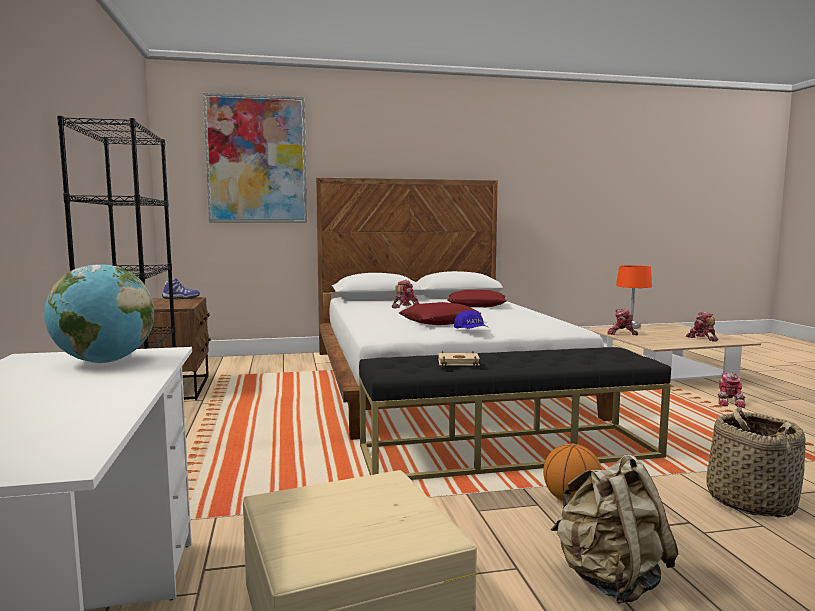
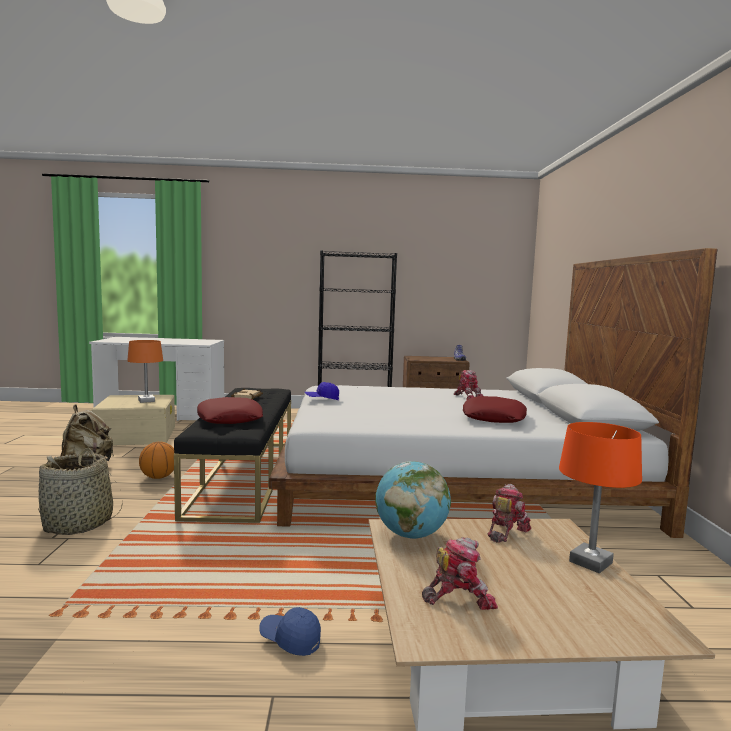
camera: 100 degrees right, 0 degrees up
globe [44,264,154,363] -> globe moved to [375,461,451,539]
picture [203,93,307,222] -> none
red pillow [399,302,482,325] -> red pillow moved to [197,397,263,424]
toy robot [718,372,746,408] -> blue cap [259,607,321,656]
none -> orange table lamp [127,340,163,403]

